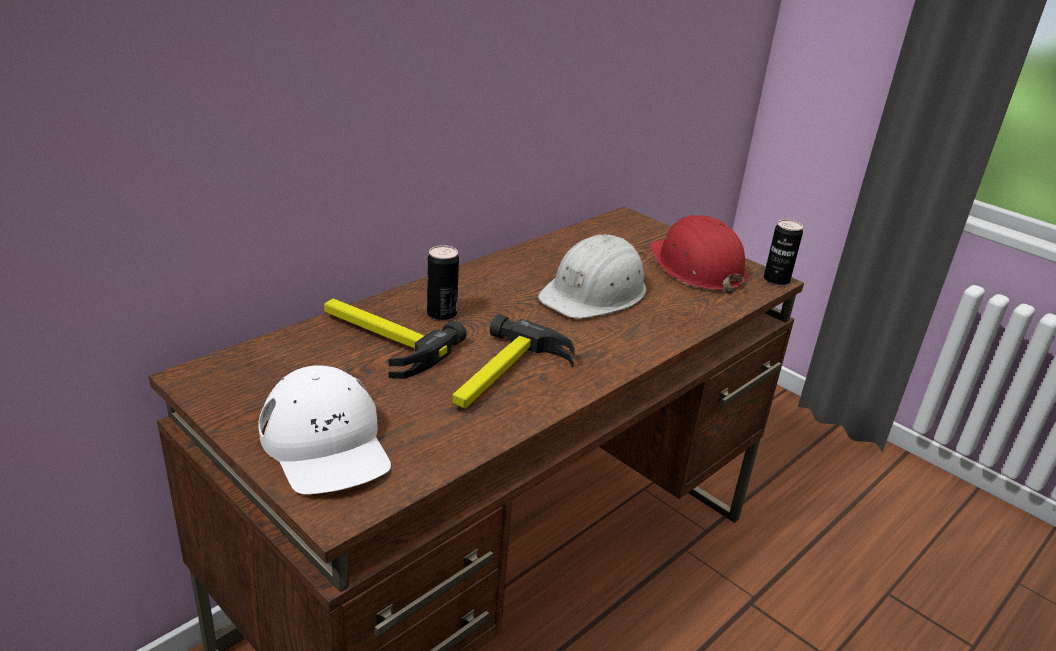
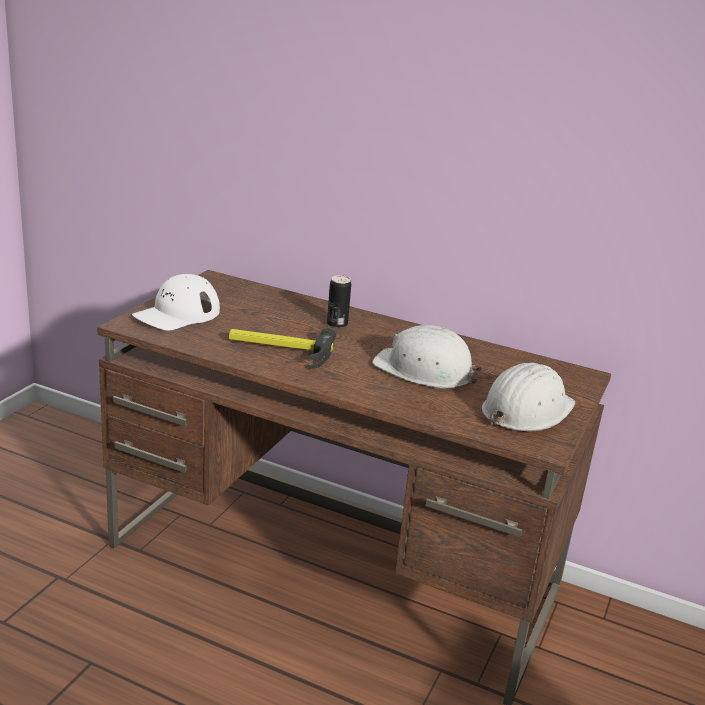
camera: 70 degrees right, 5 degrees down
hammer [324,298,466,379] -> none
red hard hat [650,215,747,294] -> white hard hat [481,363,575,431]
can [764,219,803,285] -> none

